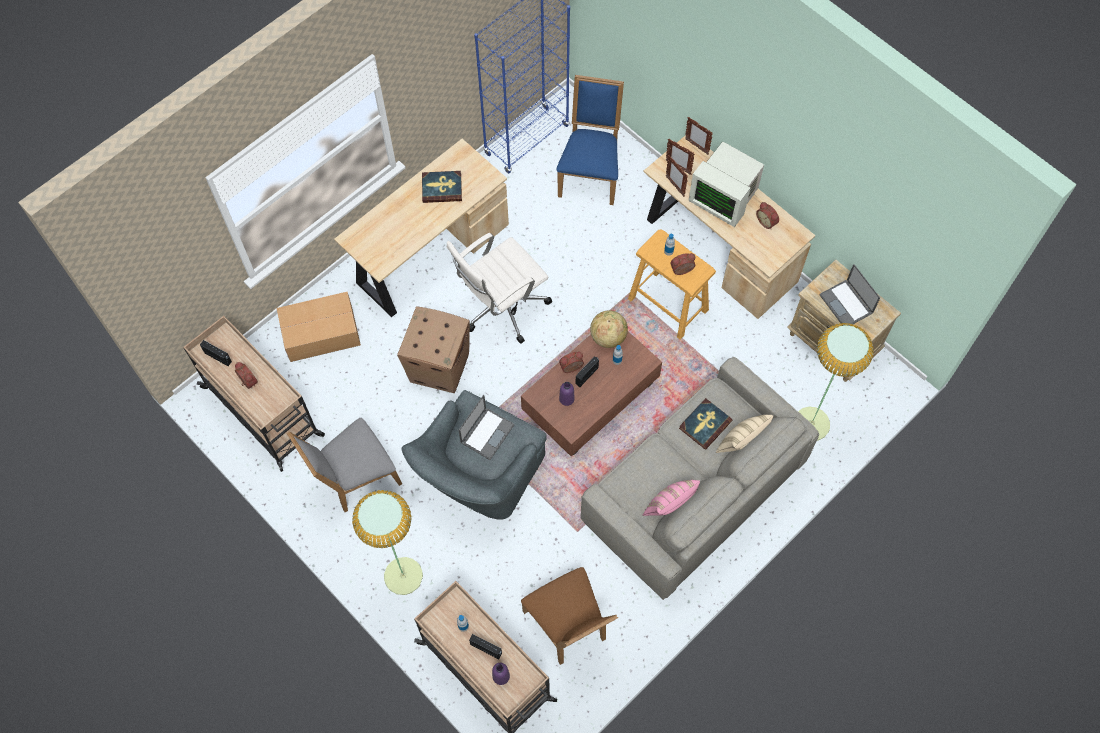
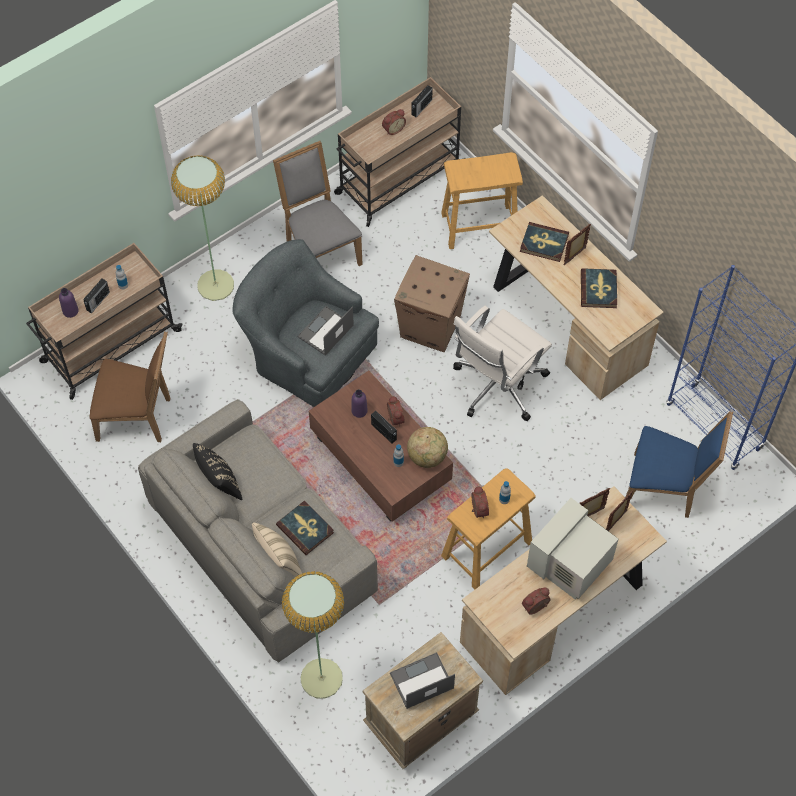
camera: 95 degrees right, 5 degrees down
cardboard box [277,292,361,362] -> beige stool [441,152,523,249]
white office chair [447,233,552,343] -> white office chair turned 105 degrees counterclockwise [453,306,552,421]
laptop [458,395,515,460] -> laptop turned 90 degrees clockwise [298,306,354,356]
brown chair [521,567,618,665] -> brown chair turned 150 degrees counterclockwise [90,331,170,442]
pink pillow [643,480,700,516] -> black pillow [193,443,242,500]
picture frame [685,117,713,155] -> picture frame moved to [563,224,591,265]
none -> book [520,222,569,262]

